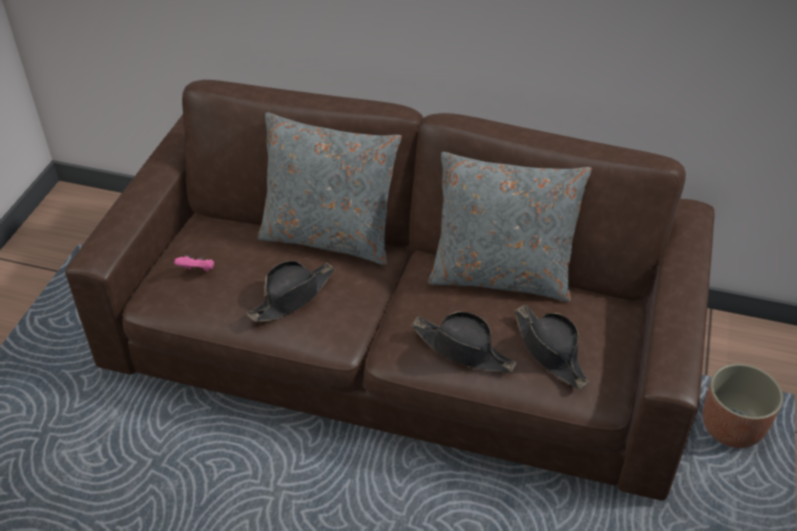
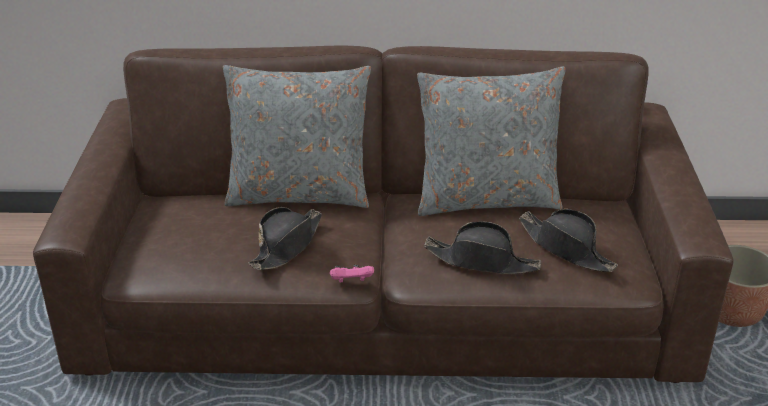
camera: 15 degrees left, 10 degrees down
pink game controller [174,254,214,271] -> pink game controller moved to [330,265,374,283]

